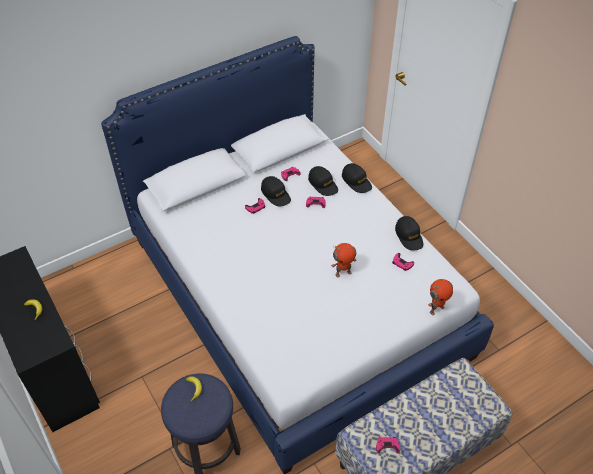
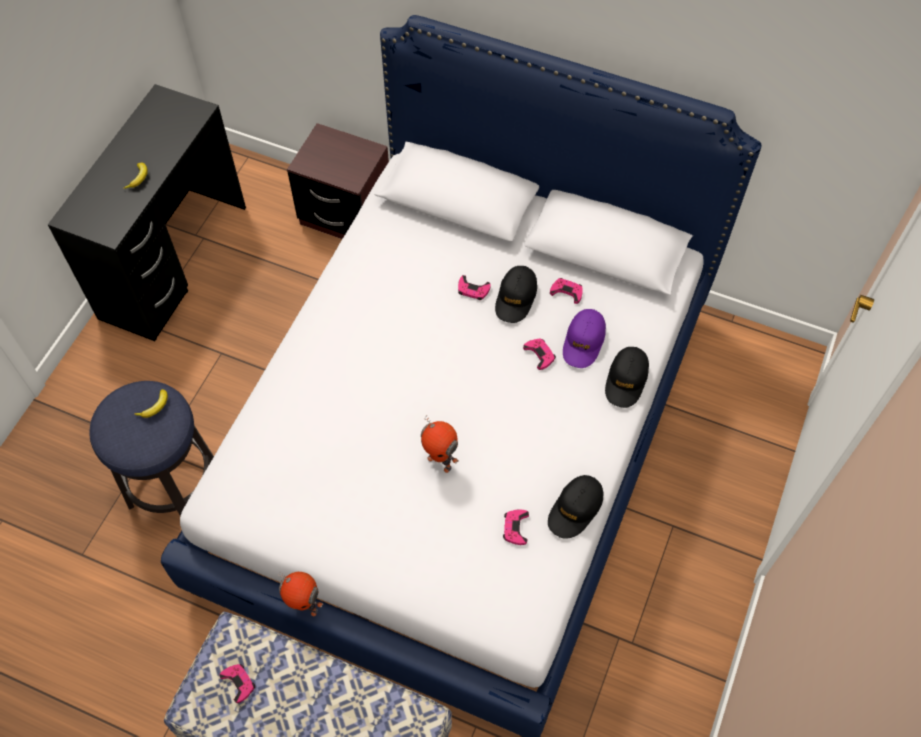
camera: 55 degrees right, 10 degrees up
black cap [308,166,338,196] -> purple cap [563,309,606,368]
toy robot [428,279,453,315] -> toy robot moved to [279,572,323,616]
none -> brown nightstand [287,123,389,239]

